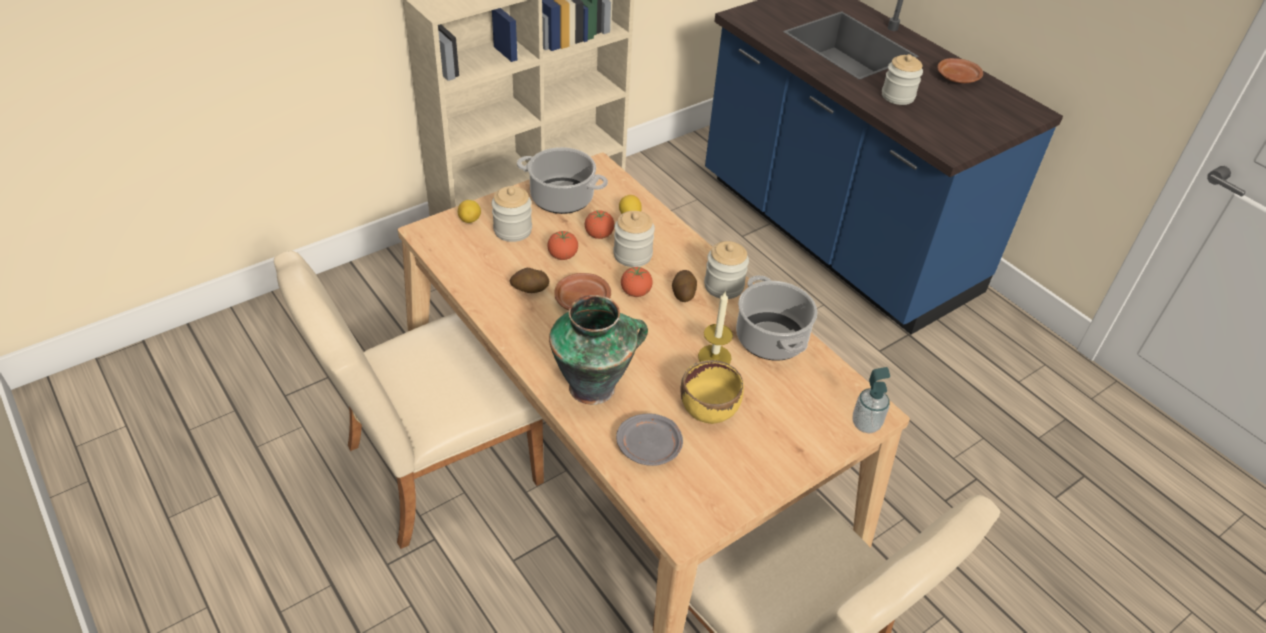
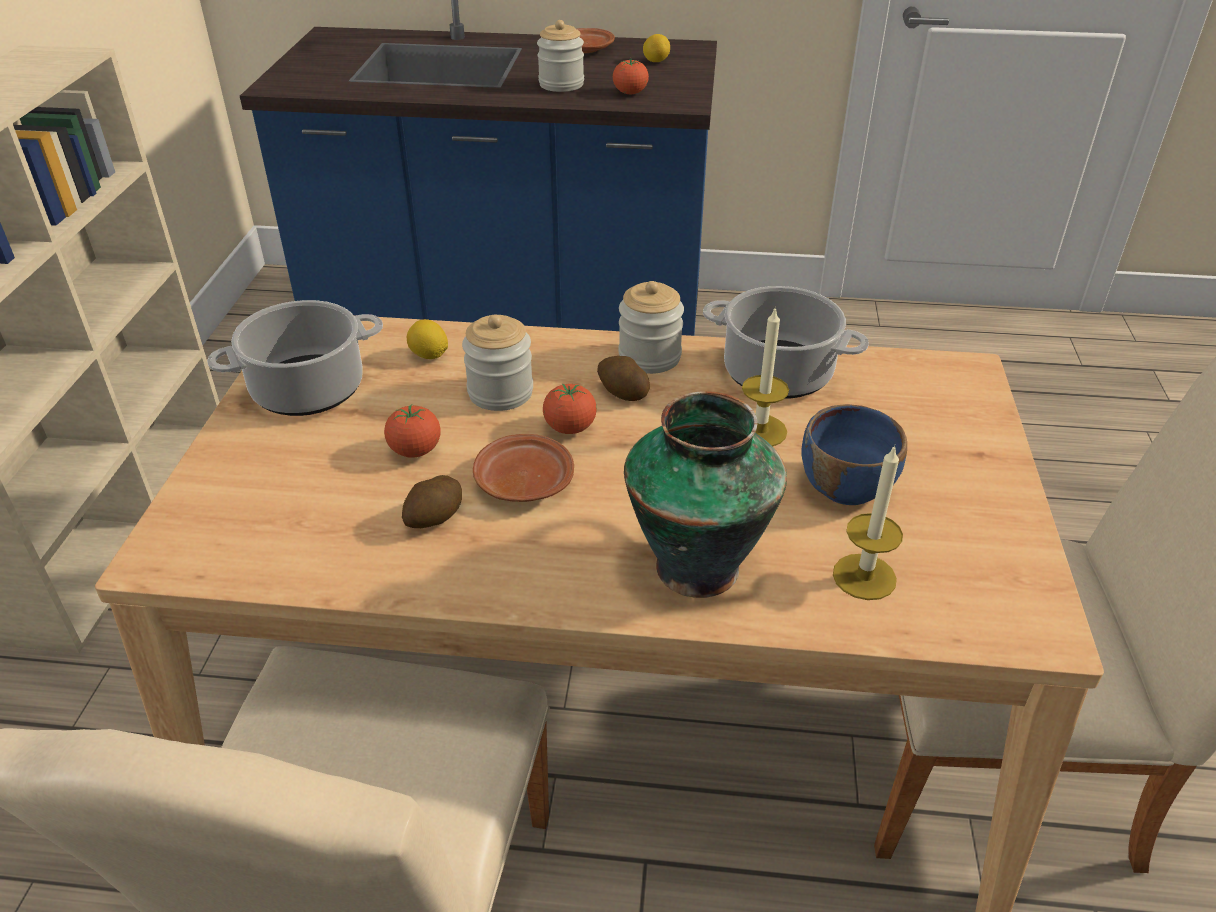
camera: 45 degrees left, 5 degrees down
lemon [458,200,481,223] -> lemon moved to [643,34,670,62]
jar [492,186,532,242] -> none
tomato [585,210,615,239] -> tomato moved to [613,59,649,94]
grey plate [616,414,683,466] -> candle [833,445,903,600]
yellow bowl [681,360,744,424] -> blue bowl [801,404,907,505]
soap dispenser [853,367,890,433] -> none

